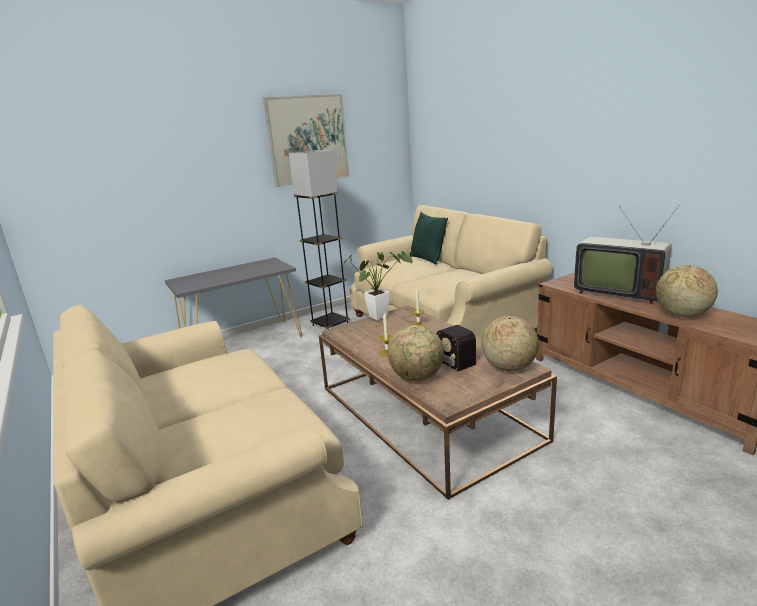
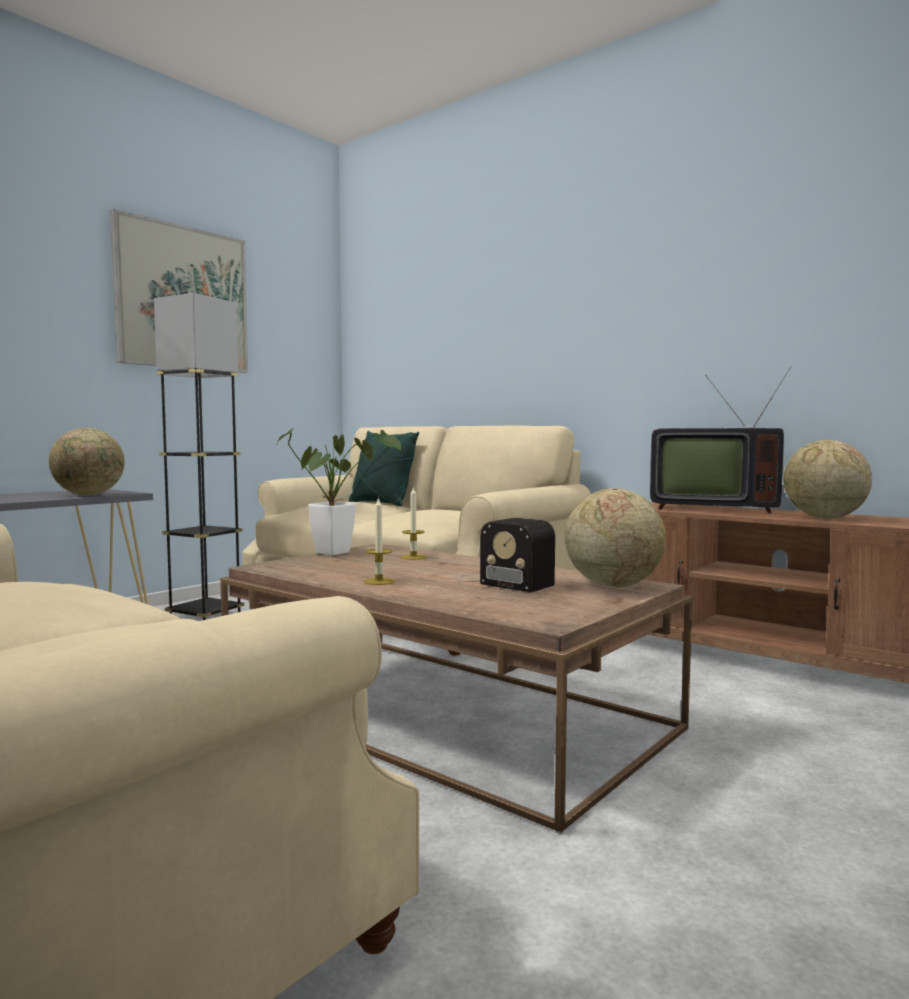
camera: 20 degrees left, 15 degrees down
globe [388,325,444,381] -> globe moved to [49,428,125,496]

